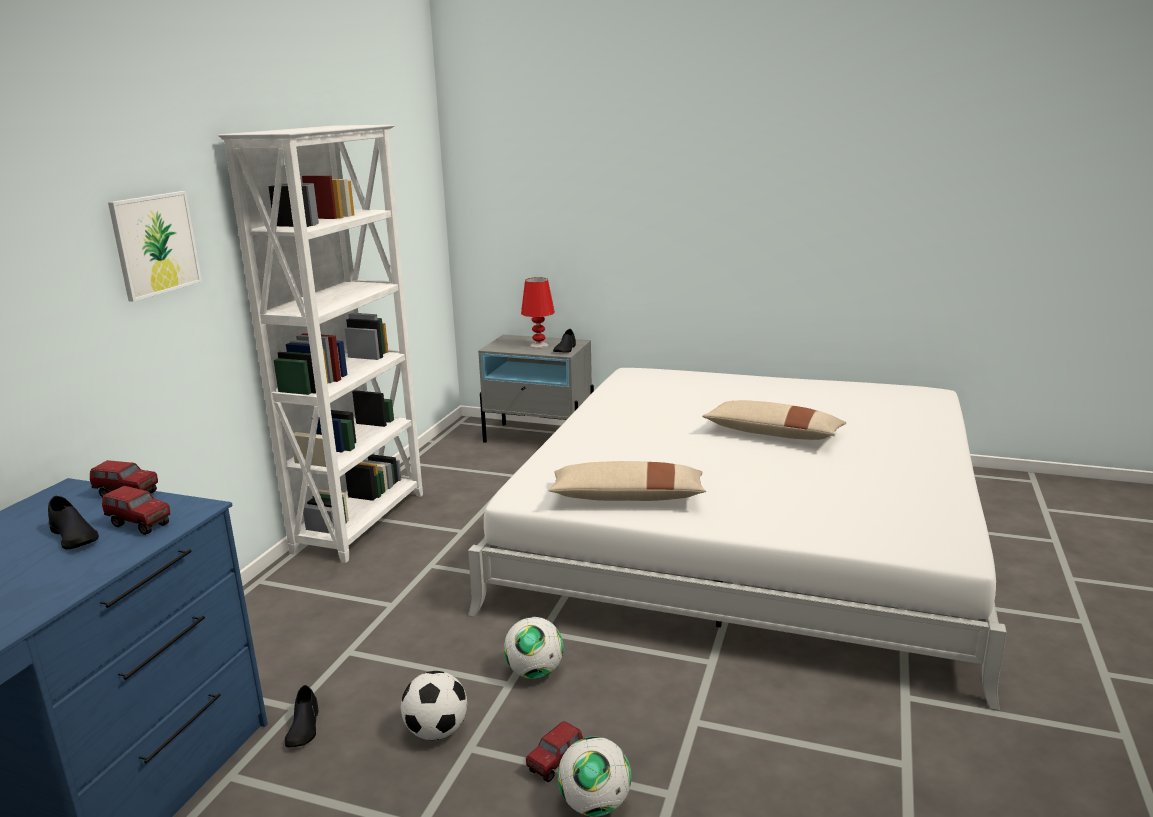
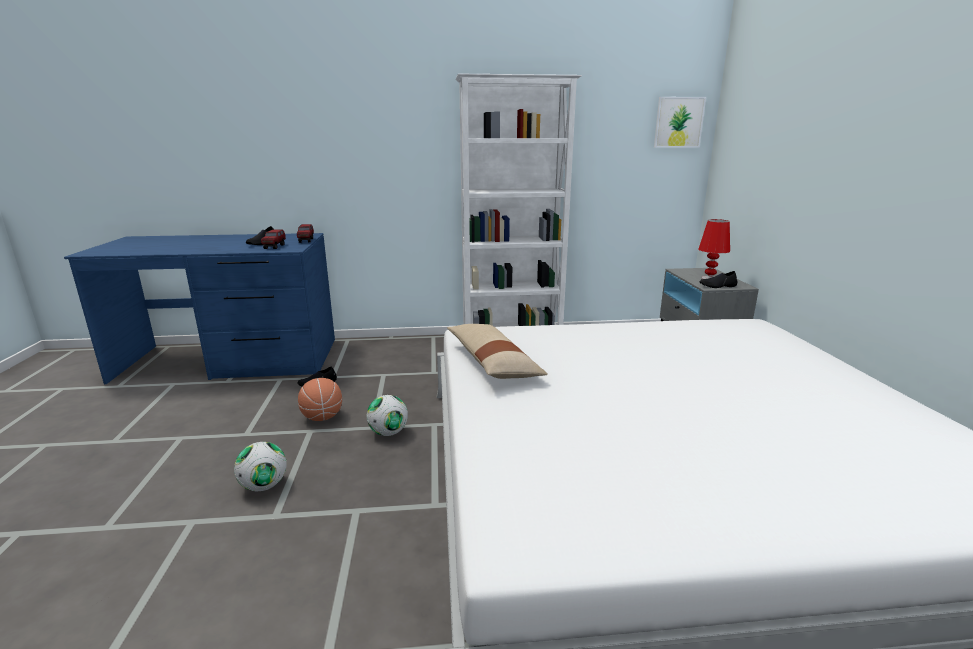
camera: 65 degrees right, 0 degrees up
picture [108,191,202,302] -> picture moved to [654,97,706,148]
football [401,671,467,740] -> basketball [298,378,342,421]
toy truck [526,721,583,782] -> none
beige pillow [702,400,846,440] -> none

